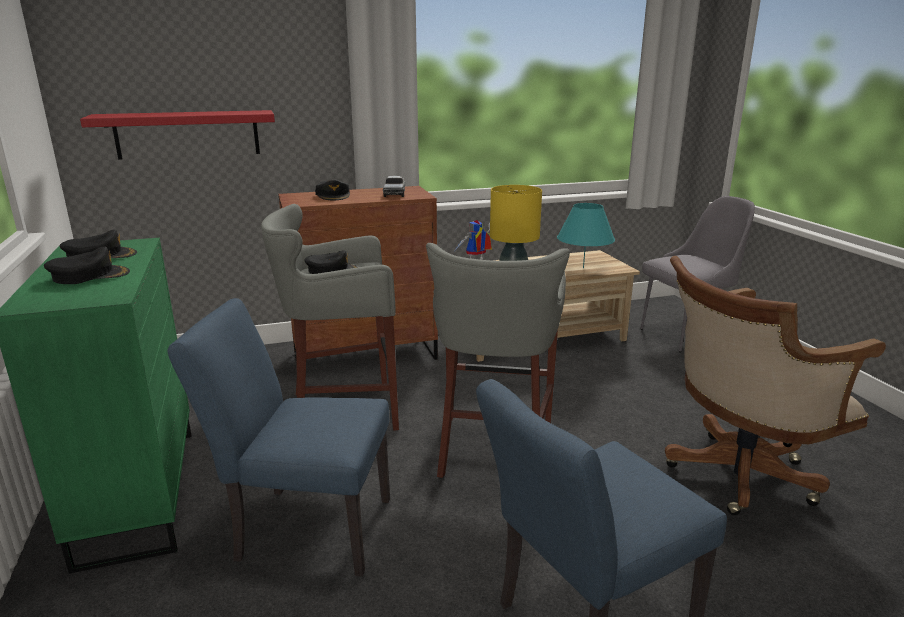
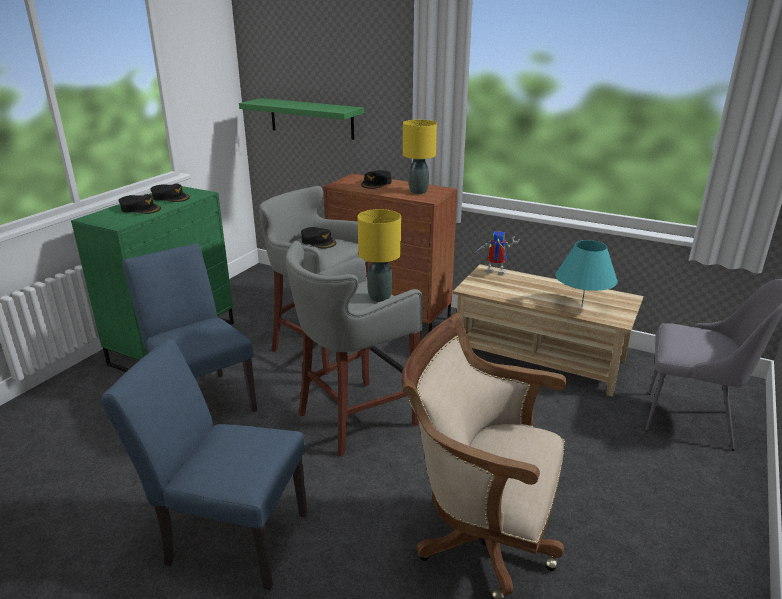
camera: 45 degrees right, 5 degrees up
red shelf [80,110,275,160] -> green shelf [239,98,364,140]
toy truck [383,176,405,197] -> yellow table lamp [403,120,437,194]

